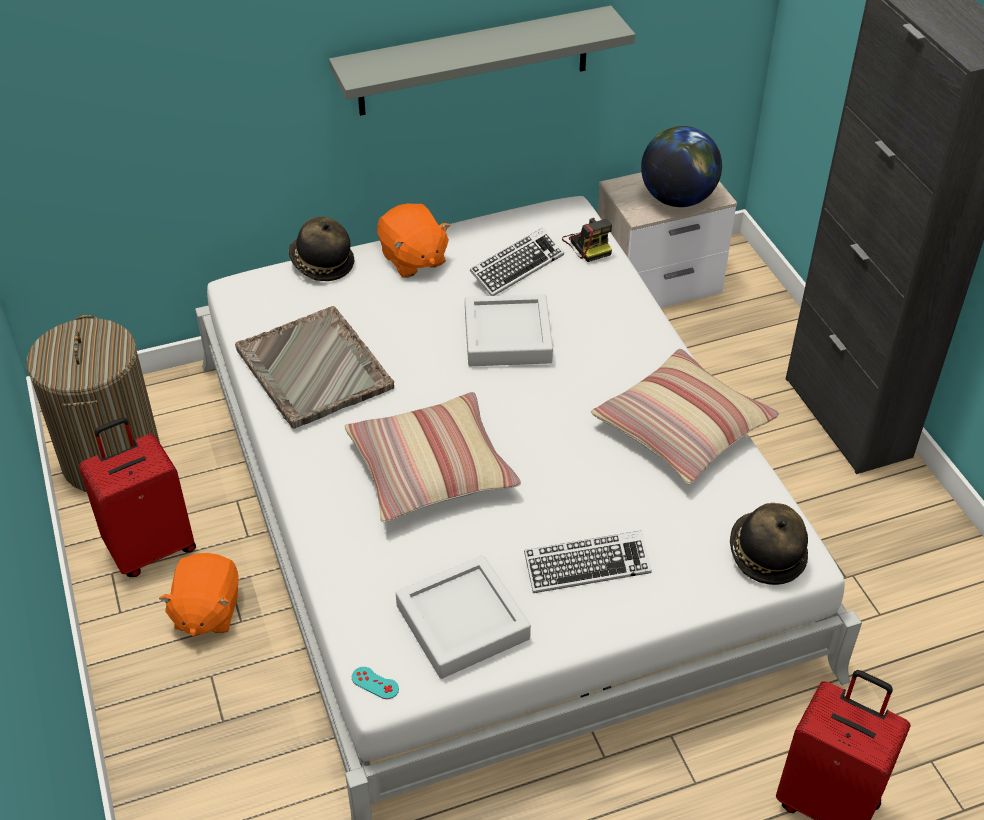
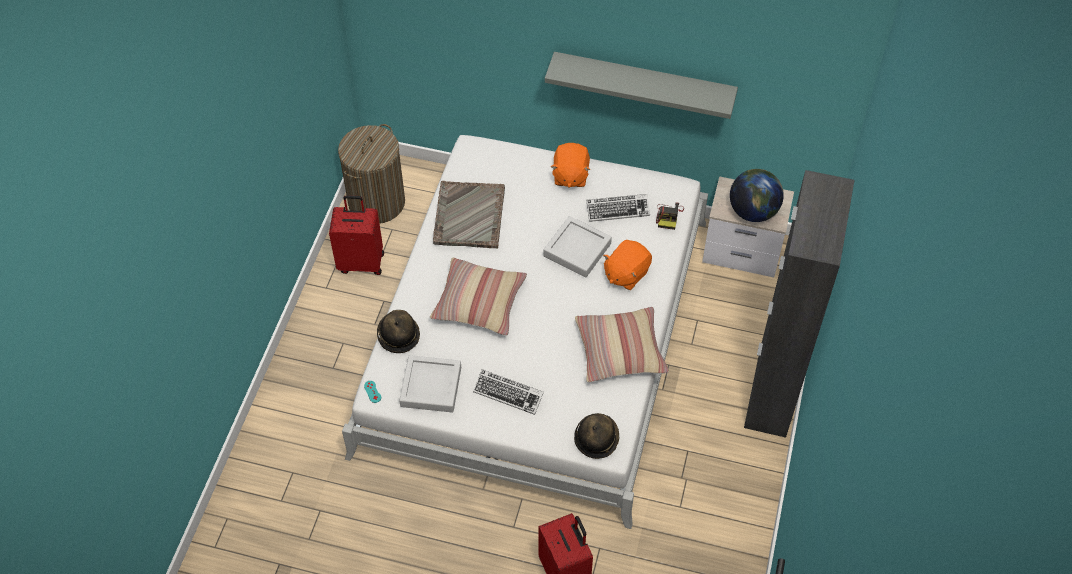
camera: 35 degrees right, 10 degrees up
orange plush toy [159,553,239,636] -> orange plush toy moved to [603,240,652,290]
hat [289,217,354,281] -> hat moved to [377,310,420,353]

